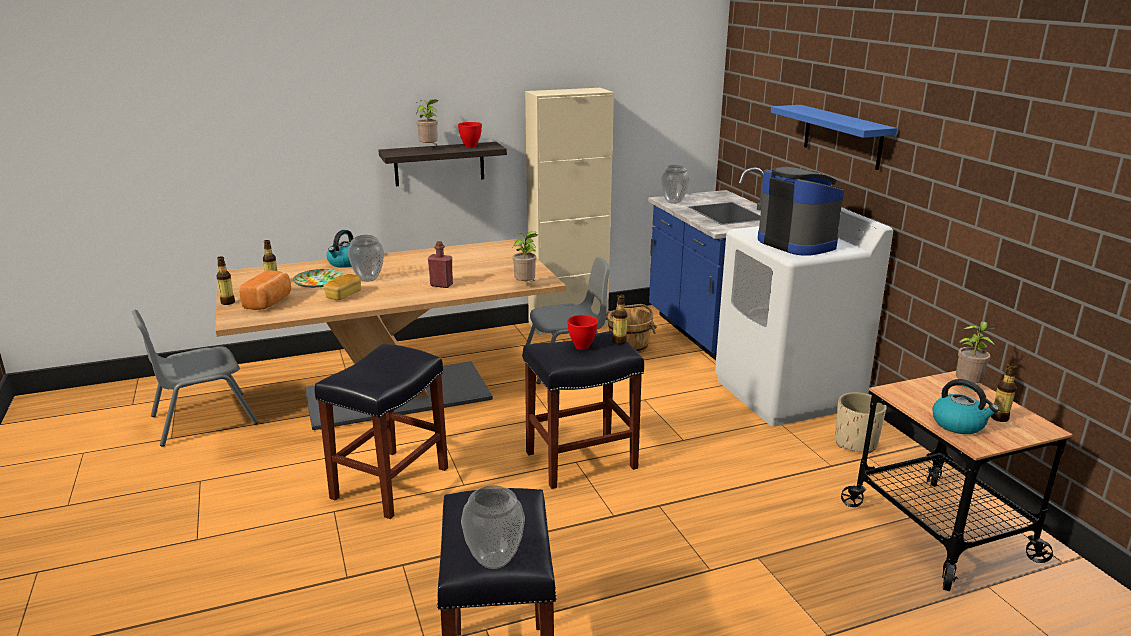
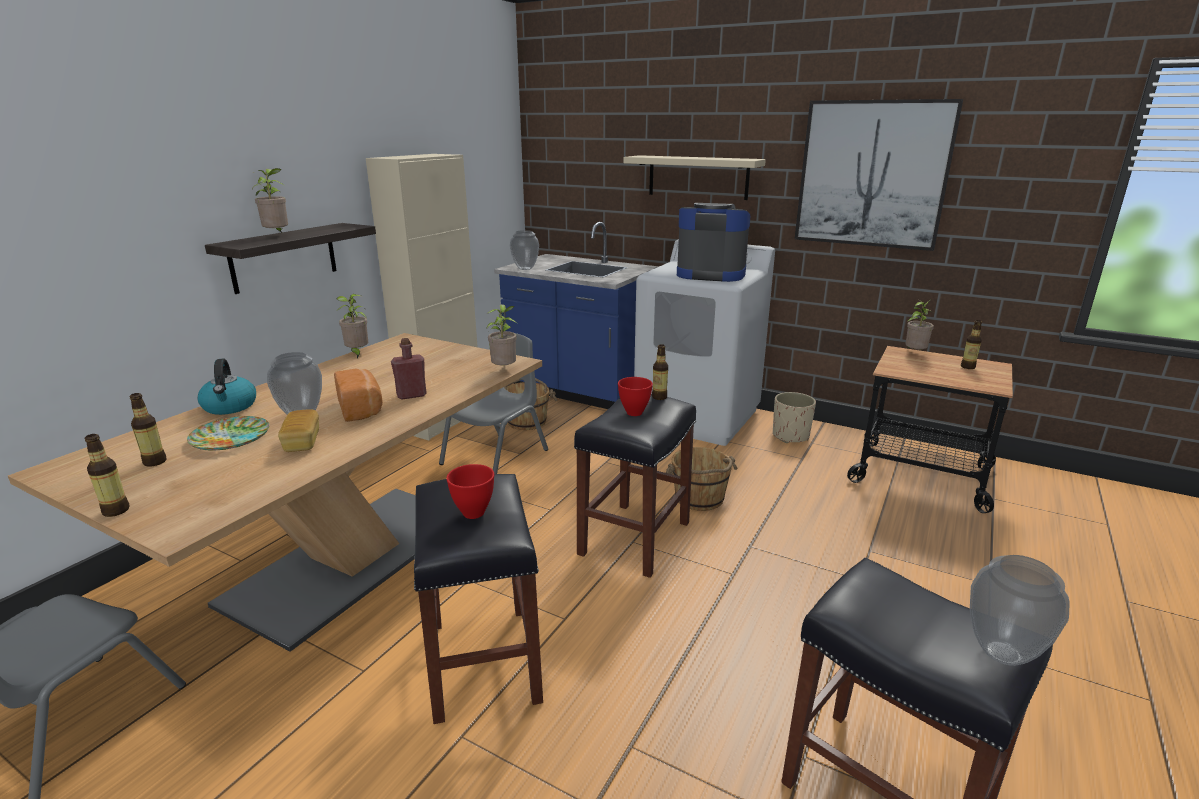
camera: 40 degrees left, 0 degrees up
bread [239,270,291,310] -> bread moved to [334,368,383,422]
red bowl [458,122,482,148] -> red bowl moved to [446,464,494,519]
blue shelf [771,105,897,170] -> beige shelf [624,155,766,200]
kettle [932,379,999,434] -> none
none -> potted plant [336,294,368,358]
none -> brown bucket [665,447,737,511]
none -> picture [795,99,963,251]

